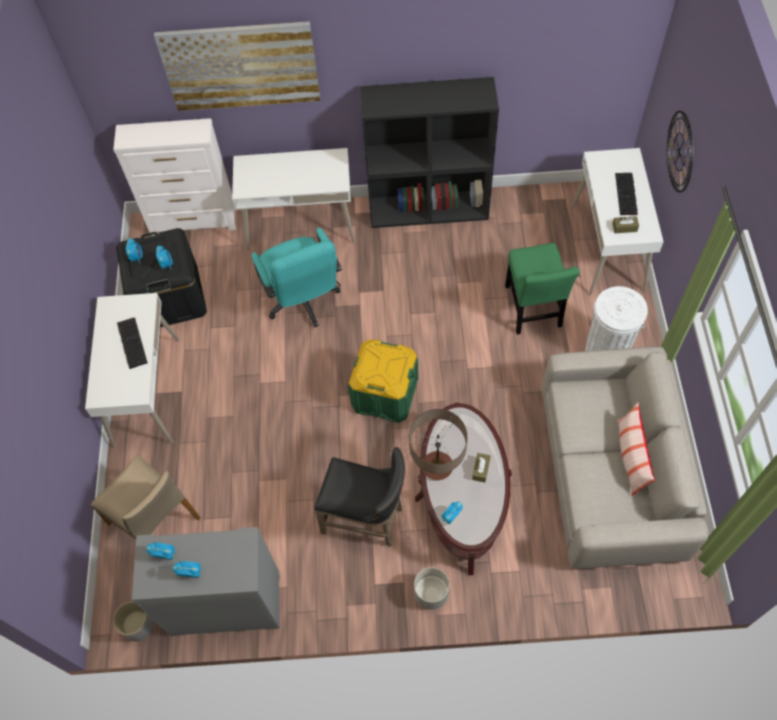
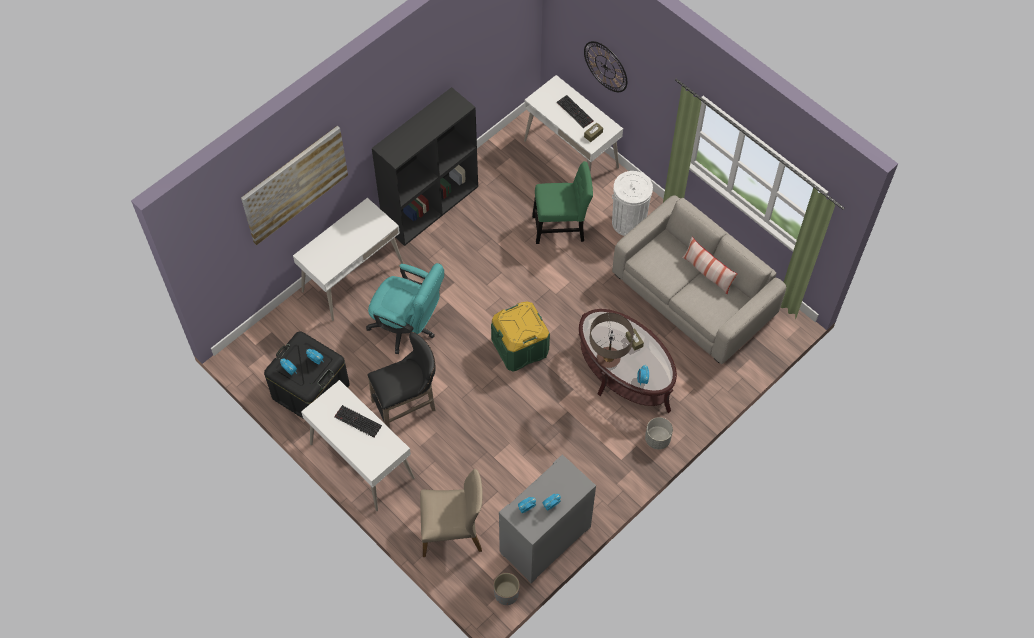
camera: 45 degrees left, 0 degrees up
white dresser [113,118,236,236] -> none
black stool [314,447,405,547] -> black stool moved to [367,332,436,428]
green chair [505,243,580,335] -> green chair turned 45 degrees counterclockwise [532,161,593,244]

